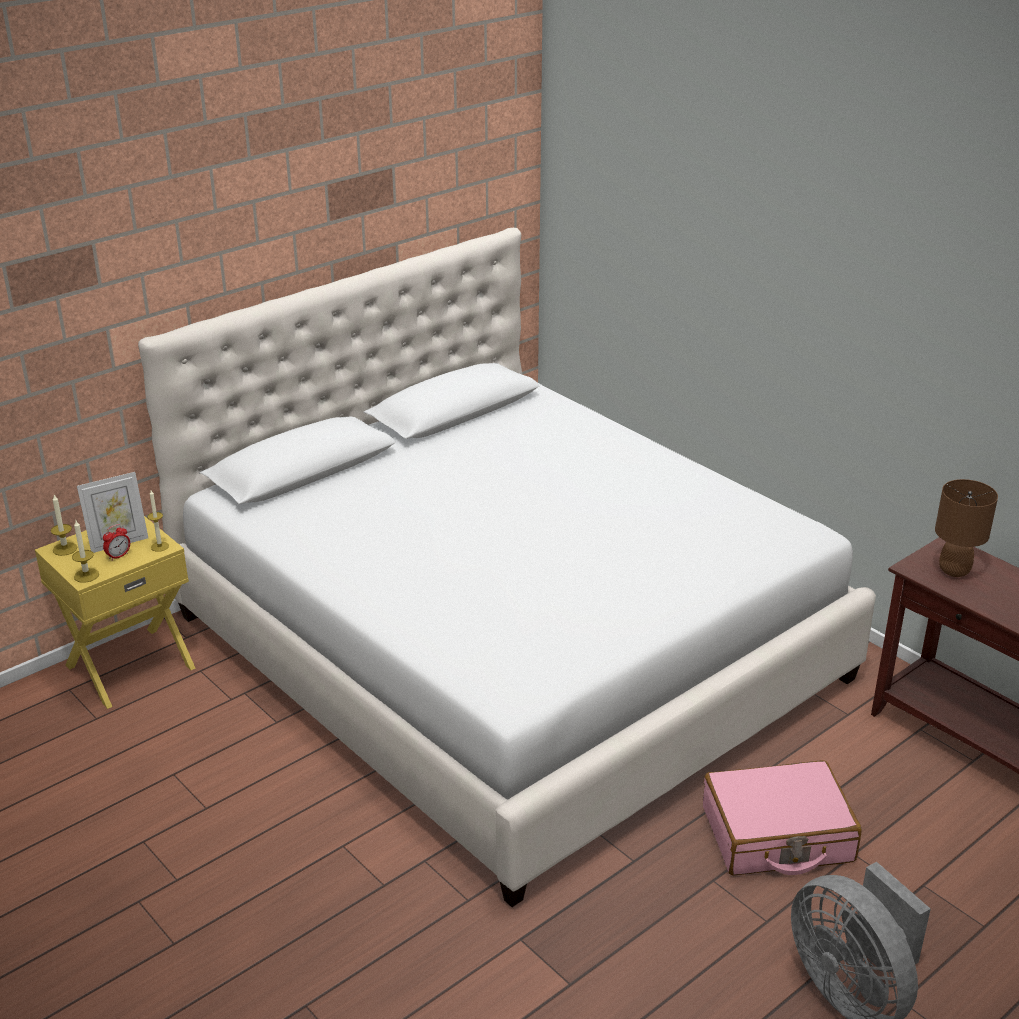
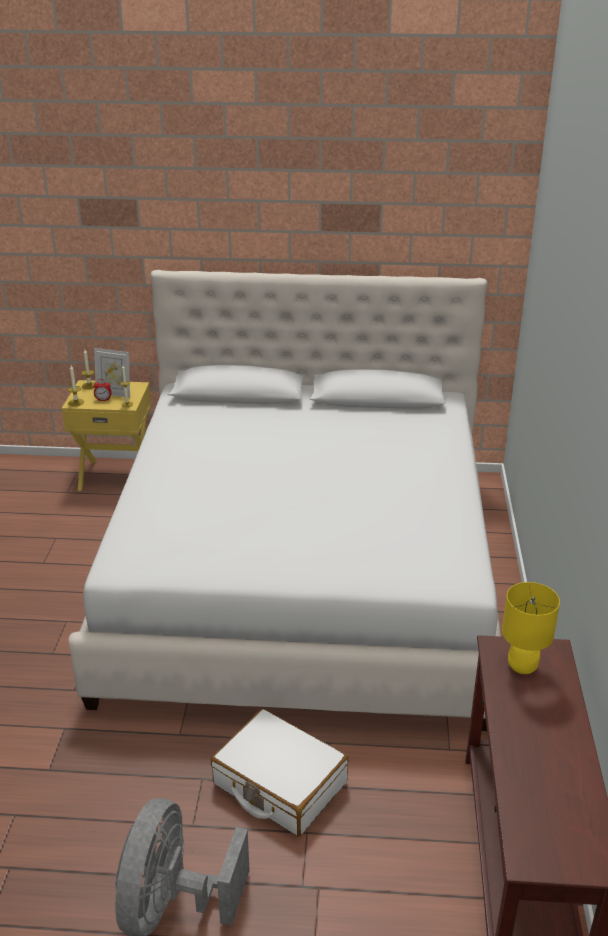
camera: 45 degrees right, 0 degrees up
pink suitcase [703,760,862,876] -> white suitcase [211,709,349,836]
brown table lamp [935,479,998,577] -> yellow table lamp [502,582,560,674]

